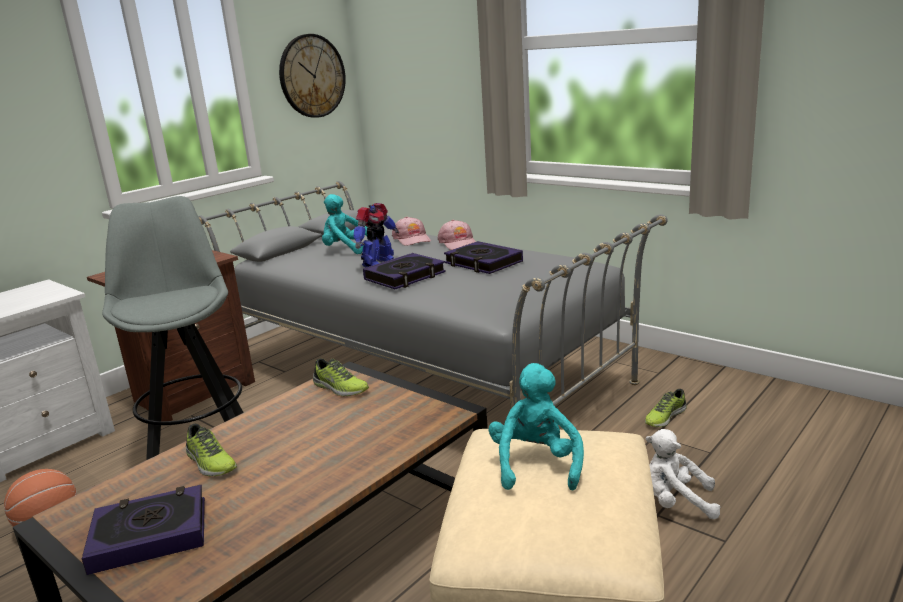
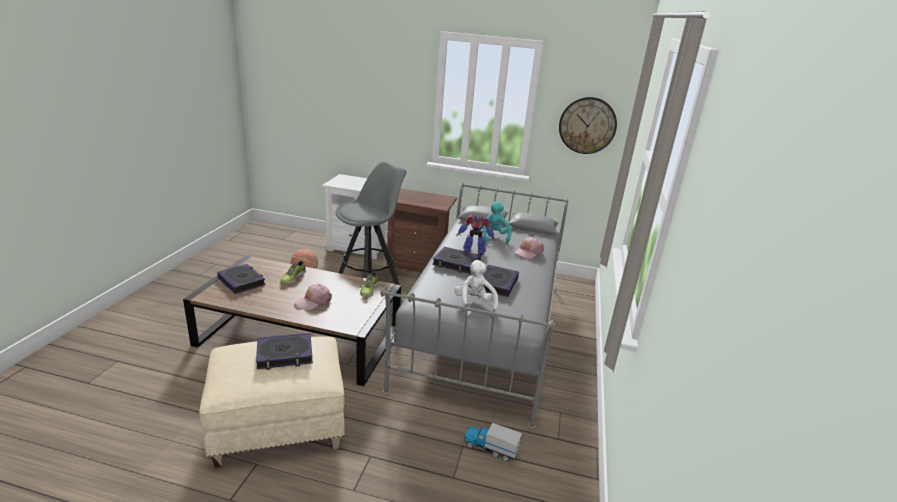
camera: 60 degrees right, 5 degrees up
pink cap [438,220,476,250] -> pink cap moved to [295,284,332,310]
turquoise plush toy [489,363,584,491] -> book [256,333,313,370]
shoe [645,389,687,427] -> toy truck [464,423,522,462]
white plush toy [646,429,720,519] -> white plush toy moved to [454,260,498,316]

